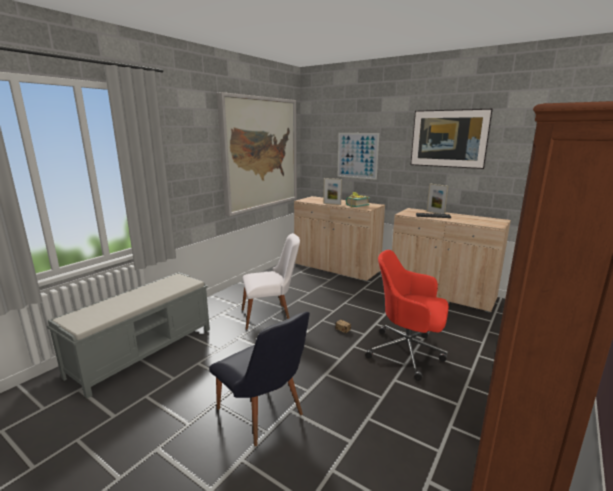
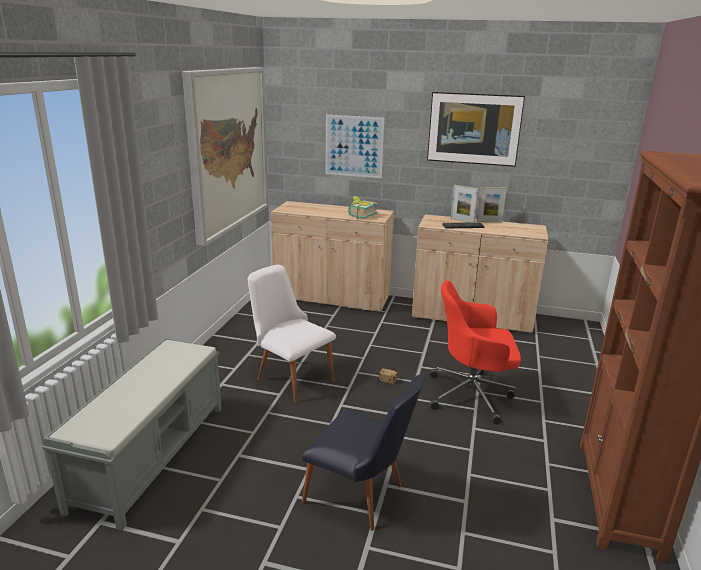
camera: 20 degrees left, 5 degrees up
white chair [242,233,300,330] -> white chair turned 105 degrees counterclockwise [248,265,336,403]
picture frame [323,178,342,205] -> picture frame moved to [477,187,507,223]

